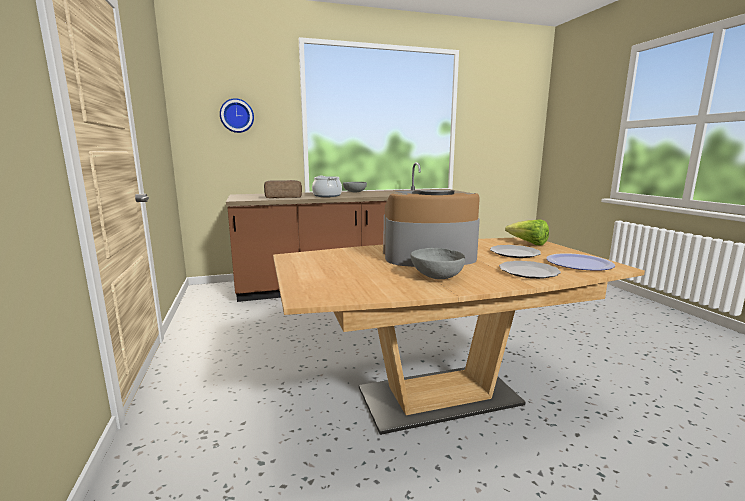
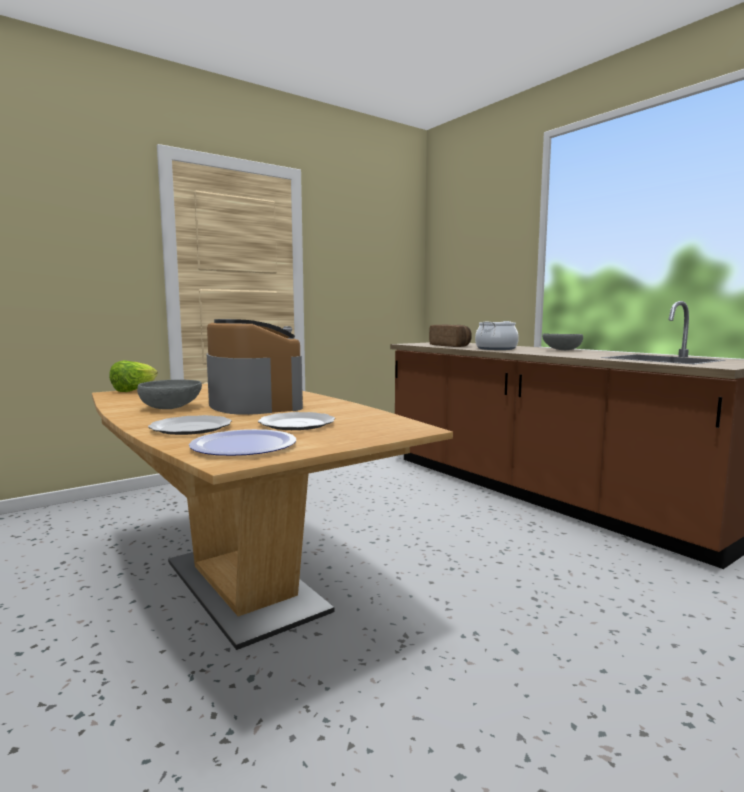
camera: 70 degrees right, 5 degrees down
wall clock [220,98,254,133] -> none
lettuce [505,219,549,246] -> lettuce moved to [109,360,158,392]

